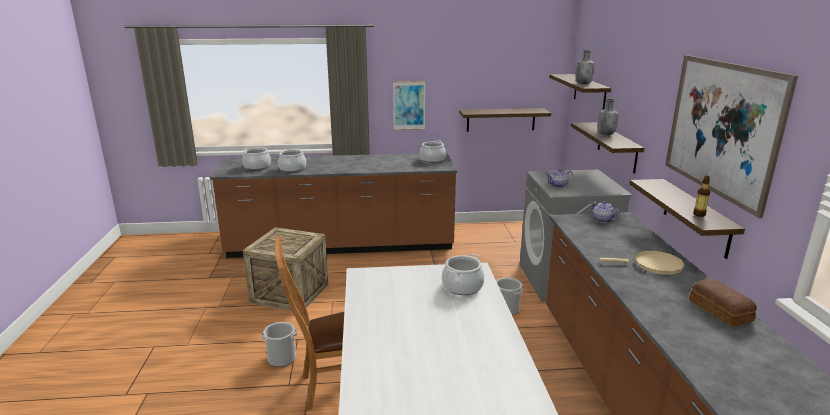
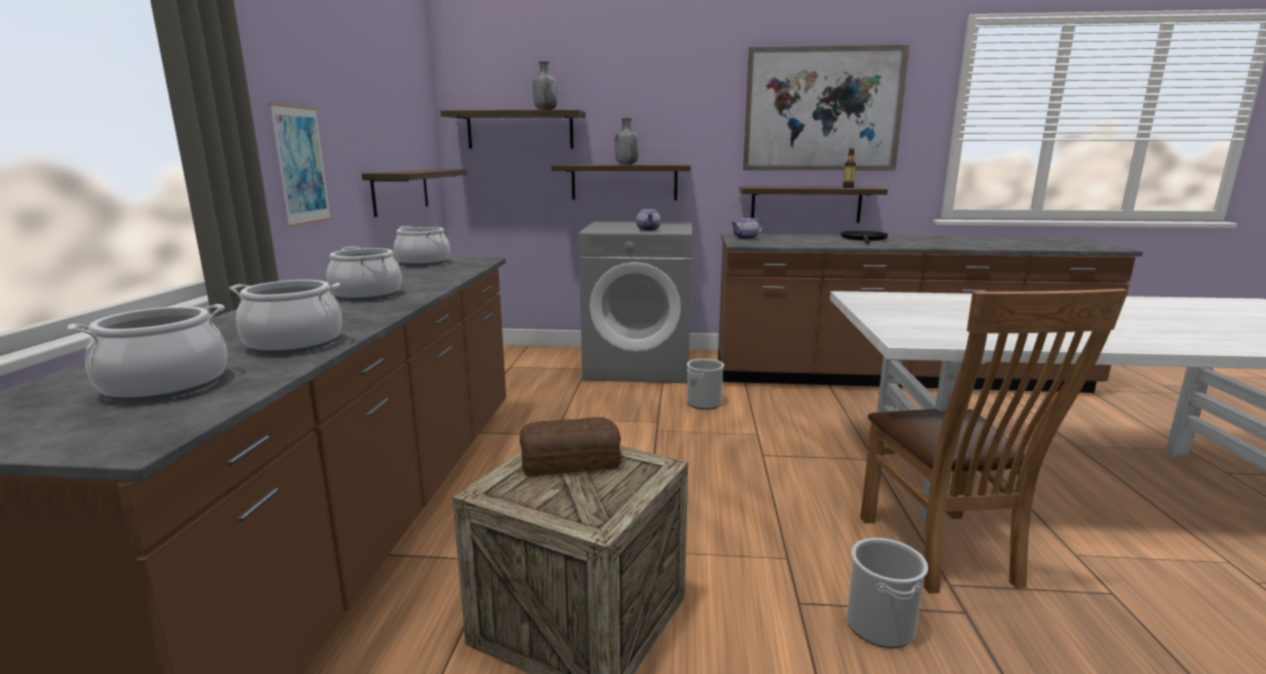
camera: 80 degrees left, 5 degrees down
cooking pot [442,254,485,295] -> cooking pot moved to [327,246,402,301]
beige frying pan [600,251,685,275] -> black frying pan [840,231,888,243]
bread [689,279,757,327] -> bread moved to [519,417,621,476]

